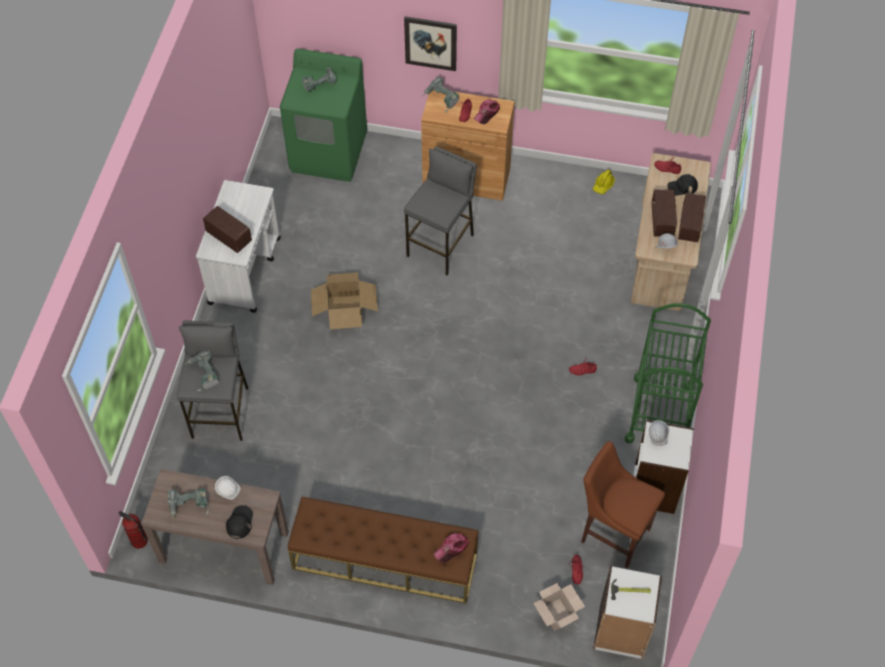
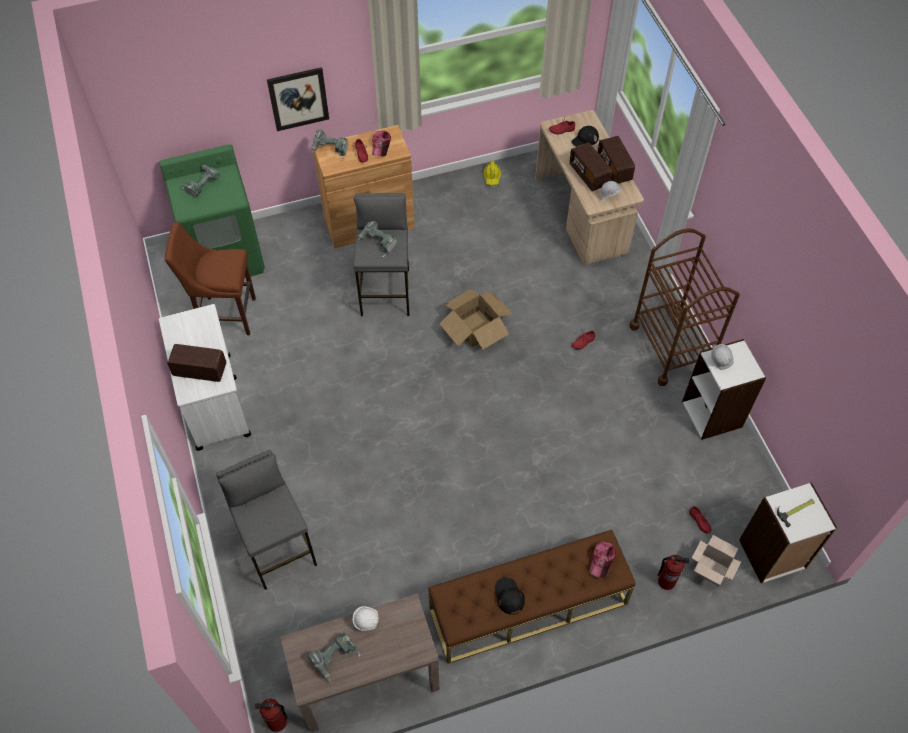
camera: 30 degrees left, 0 degrees up
power drill [185,351,219,391] -> power drill moved to [356,221,397,257]
black cap [226,505,253,539] -> black cap moved to [495,578,525,615]
cardboard box [311,272,378,329] -> cardboard box moved to [439,289,512,350]
brown stool [581,441,665,568] -> brown stool moved to [165,222,256,335]
green cart [625,303,711,443] -> brown cart [630,229,740,386]
none -> fire extinguisher [658,555,690,590]

